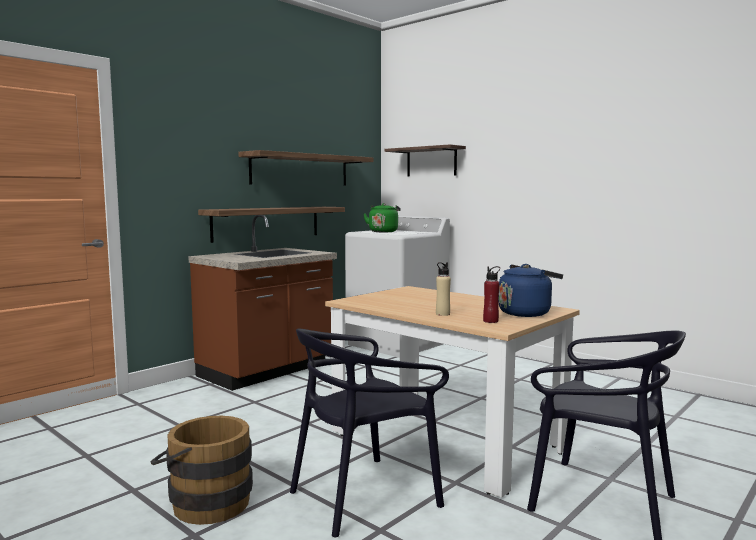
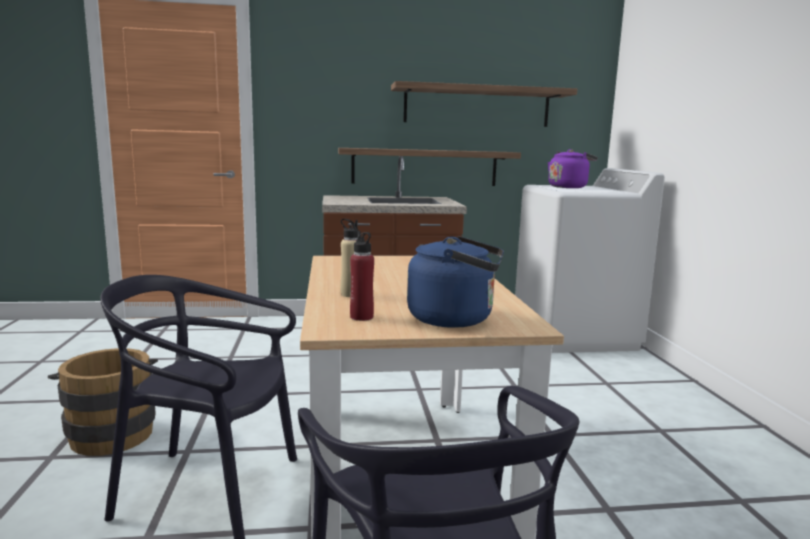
camera: 40 degrees right, 5 degrees up
green kettle [363,203,401,232] -> purple kettle [548,149,598,188]
shelf [384,144,466,177] -> none

